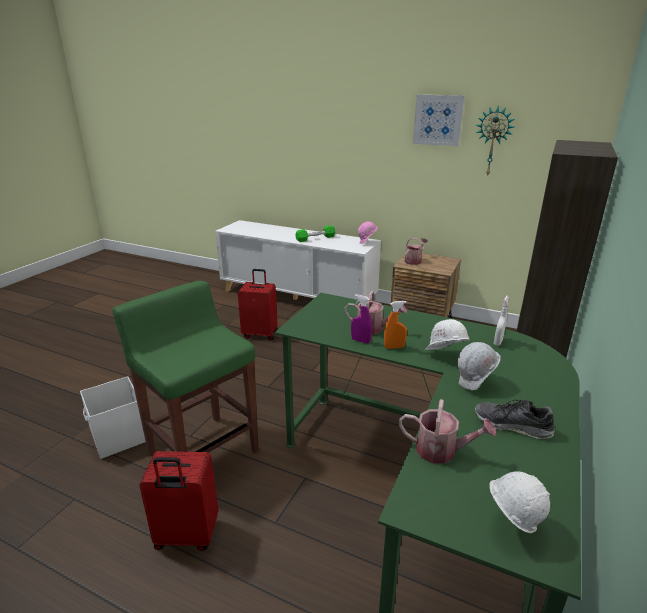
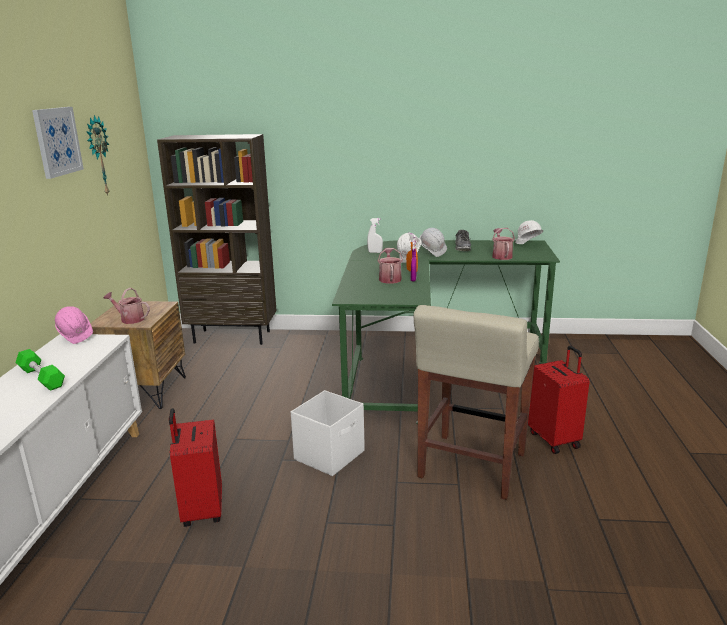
camera: 110 degrees left, 5 degrees down
white storage box [80,376,146,459] -> white storage box moved to [291,390,365,476]
green stool [112,281,259,456] -> beige stool [413,305,539,500]

